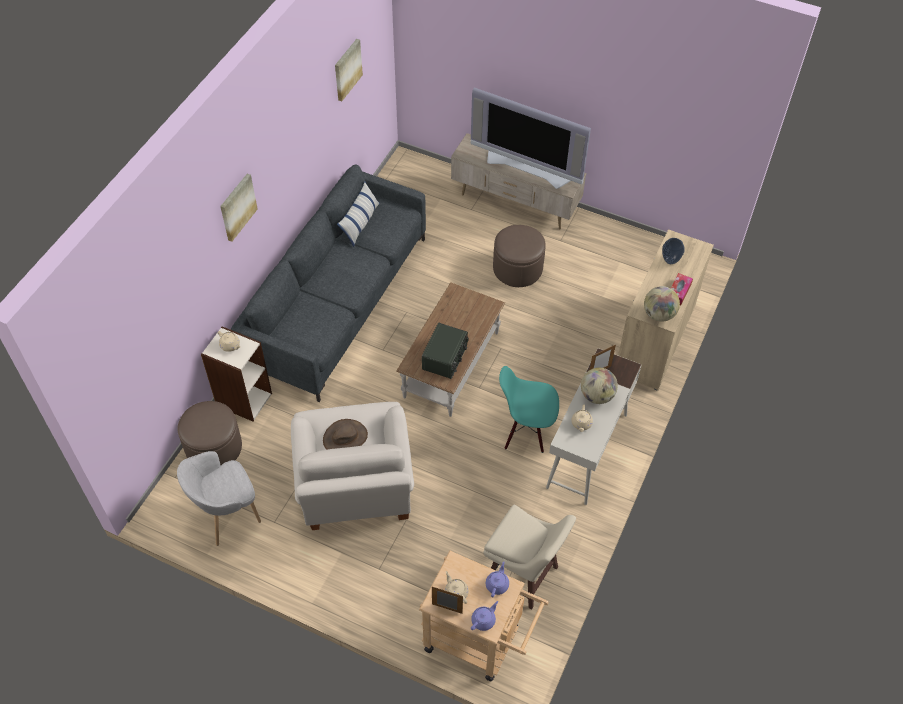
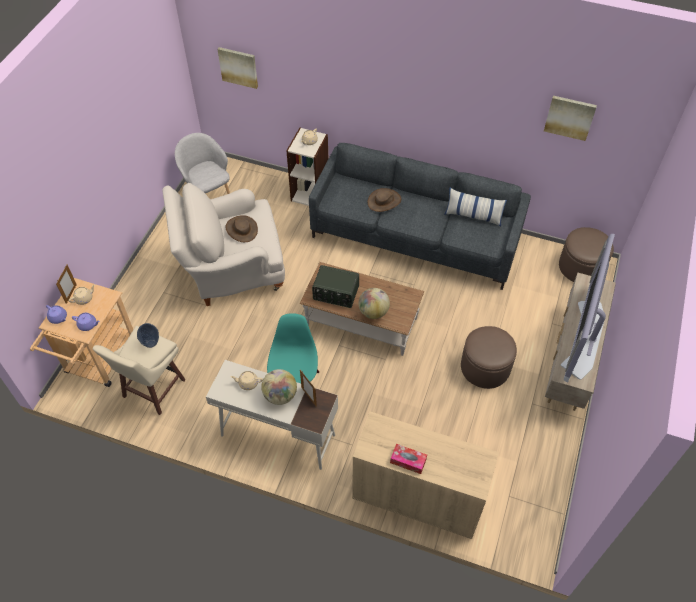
camera: 85 degrees right, 0 degrees up
brown ottoman [177,401,242,465] -> brown ottoman moved to [559,227,614,282]
picture [220,174,258,242] -> picture moved to [217,47,258,89]
globe [644,286,680,322] -> globe moved to [358,288,390,319]
vase [662,238,685,264] -> vase moved to [137,323,159,348]
none -> brown hat [368,188,401,212]

